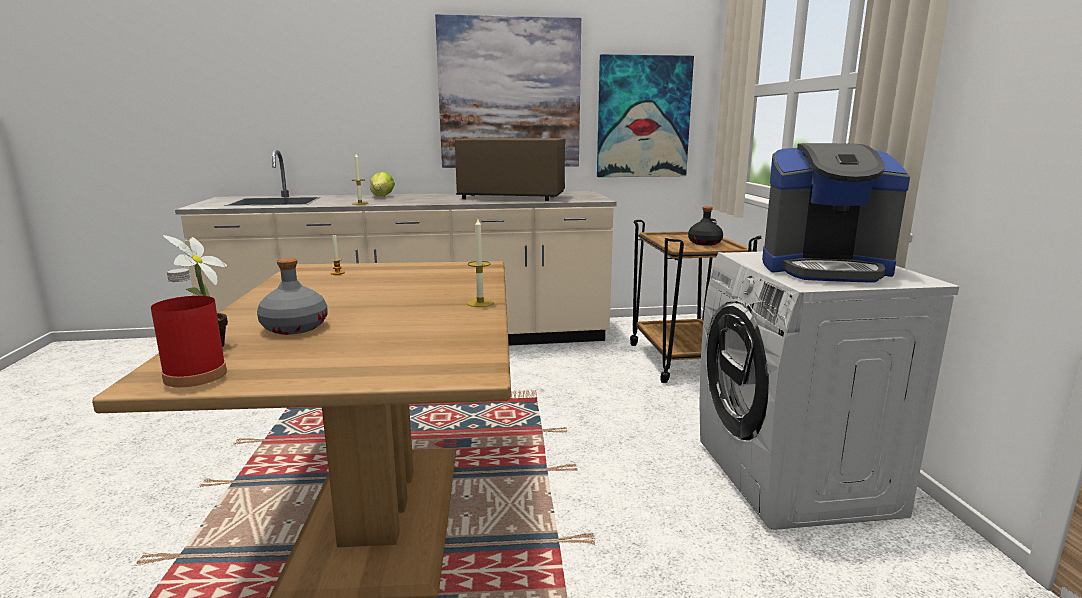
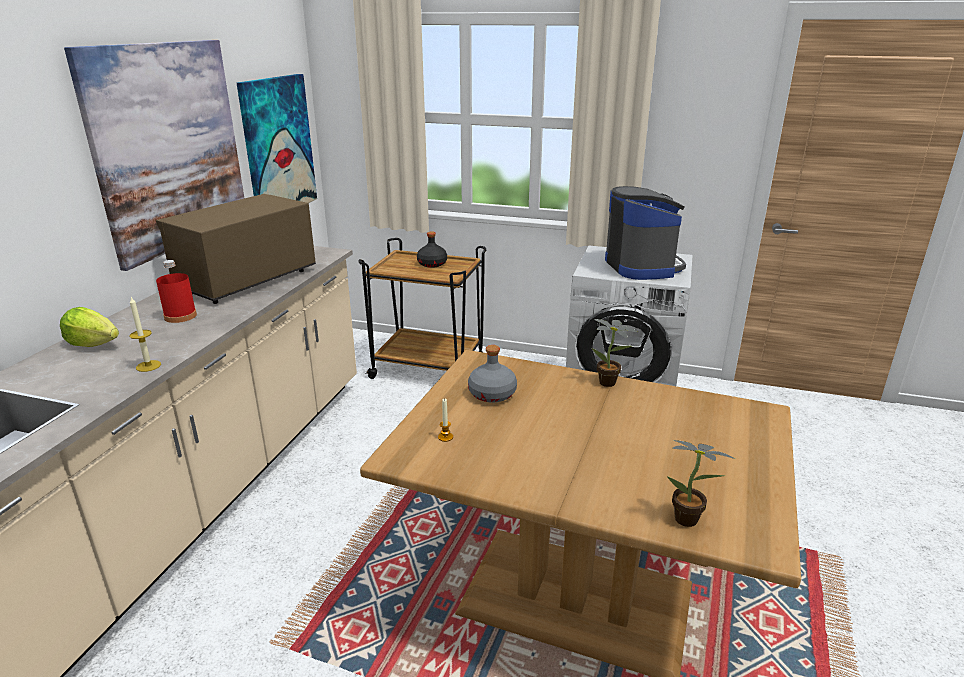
camera: 65 degrees left, 10 degrees up
red bottle [151,269,227,387] -> red bottle moved to [156,260,197,323]
grey bottle [257,258,328,335] -> grey bottle moved to [468,345,517,403]
candle [467,219,494,307] -> potted plant [592,319,637,387]
coffee machine [762,143,910,283] -> coffee machine turned 45 degrees counterclockwise [605,186,686,280]

